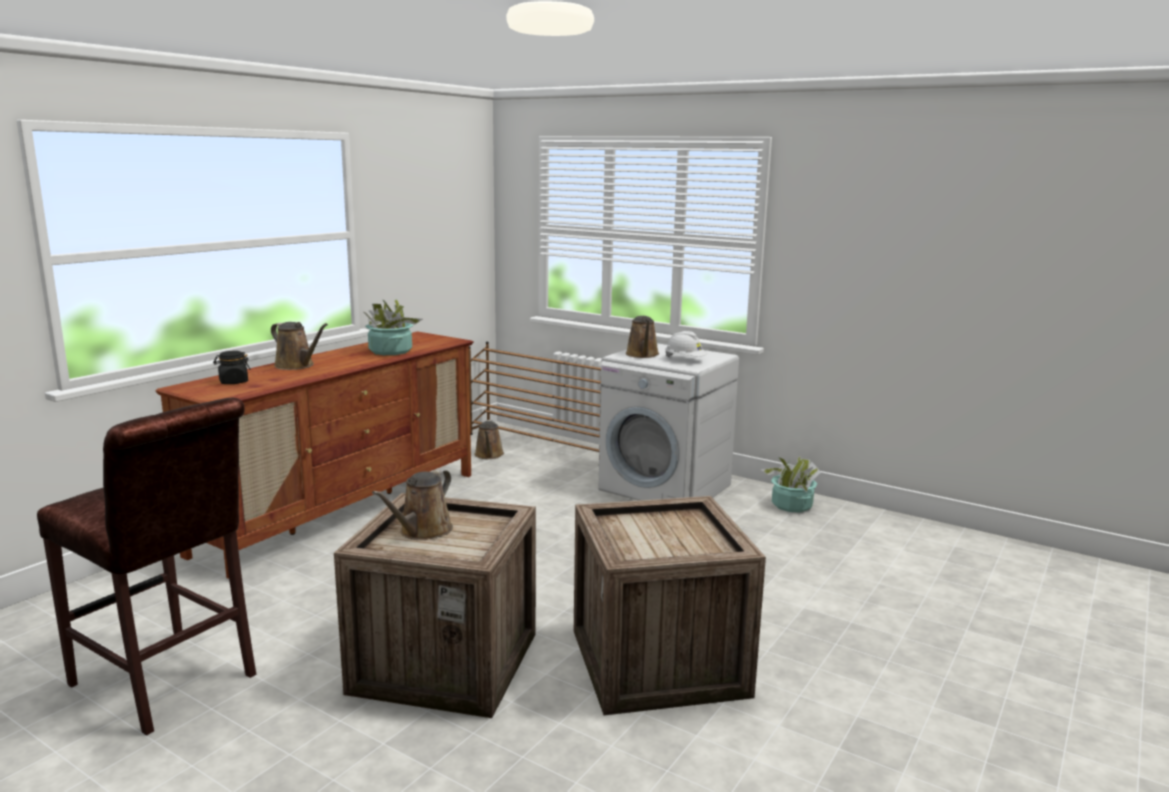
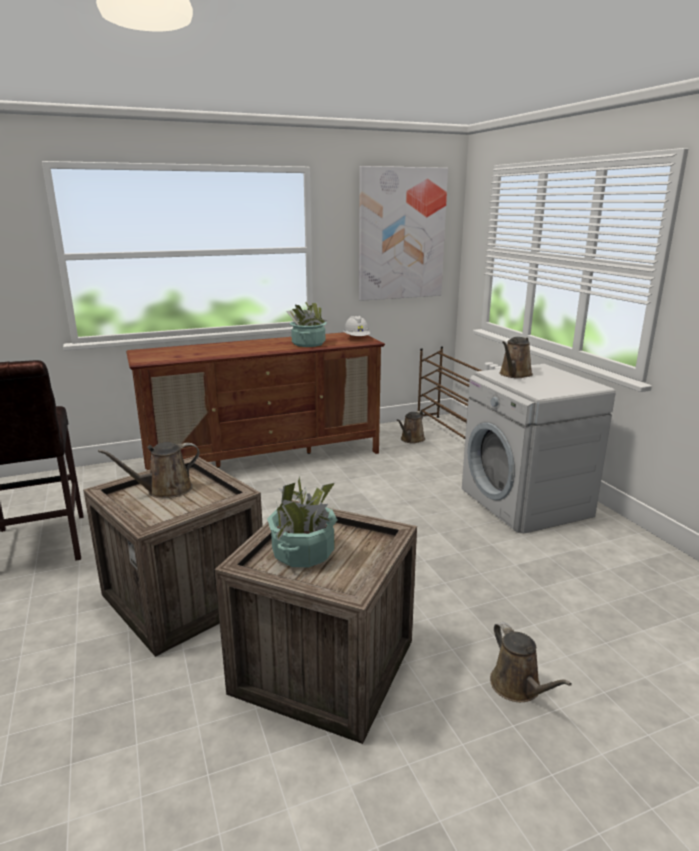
camera: 35 degrees right, 5 degrees up
black jar [213,351,251,384] -> none
brown watering can [271,322,328,370] -> brown watering can moved to [490,622,572,702]
white hard hat [665,331,707,357] -> white hard hat moved to [343,316,370,336]
potted plant [760,457,821,512] -> potted plant moved to [267,477,338,567]
none -> picture [359,166,448,301]

